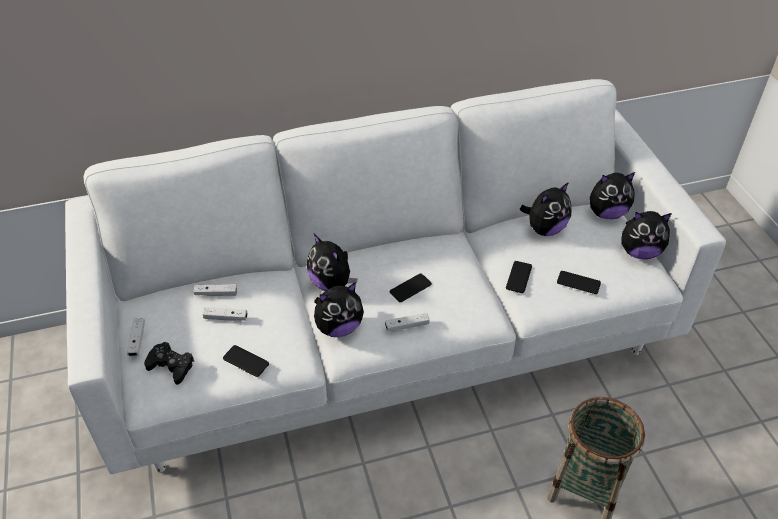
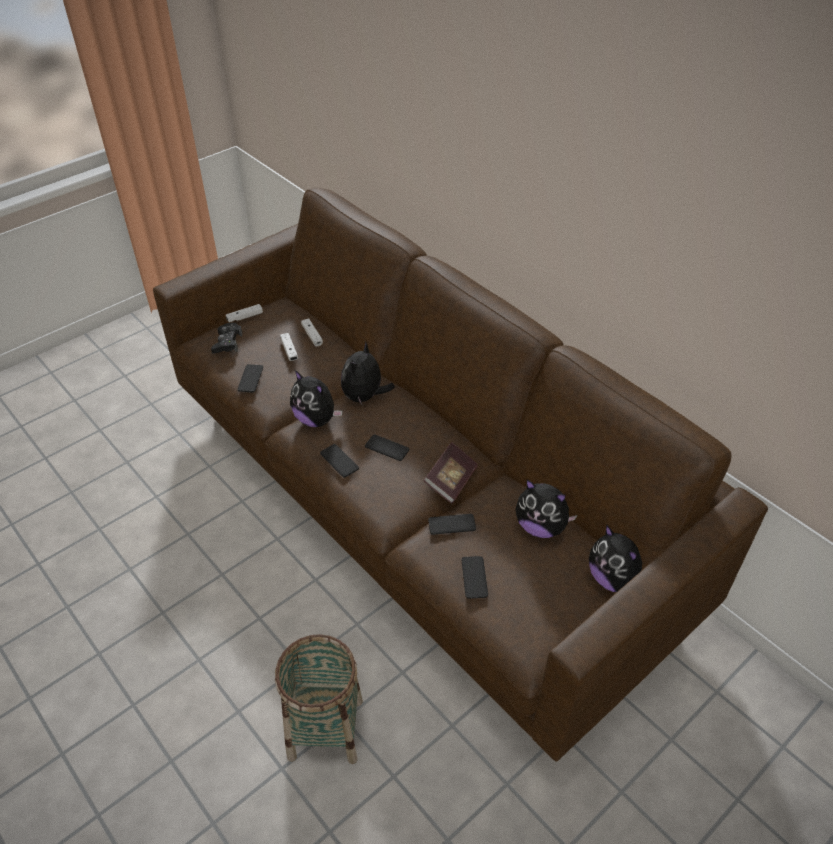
camera: 65 degrees right, 0 degrees up
white sofa [65,79,726,474] -> brown sofa [153,188,768,762]
white game controller [385,313,430,331] -> phone [320,444,359,478]
plush toy [622,211,672,259] -> none
none -> book [424,442,478,503]

